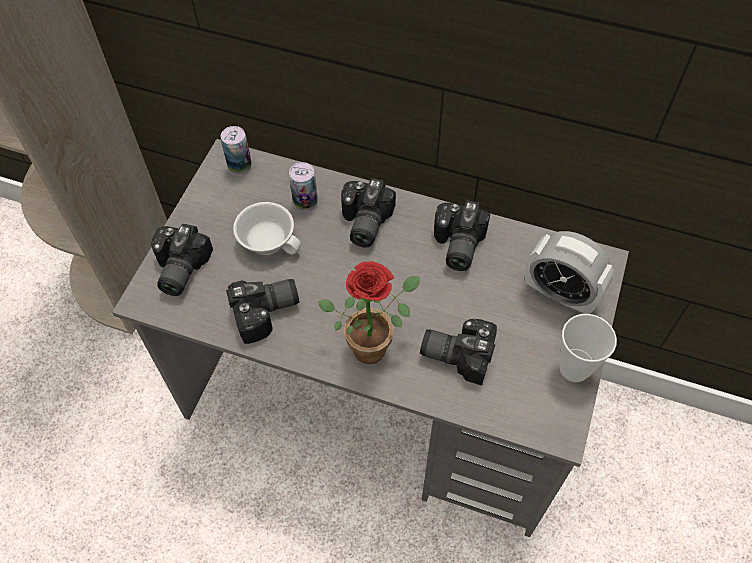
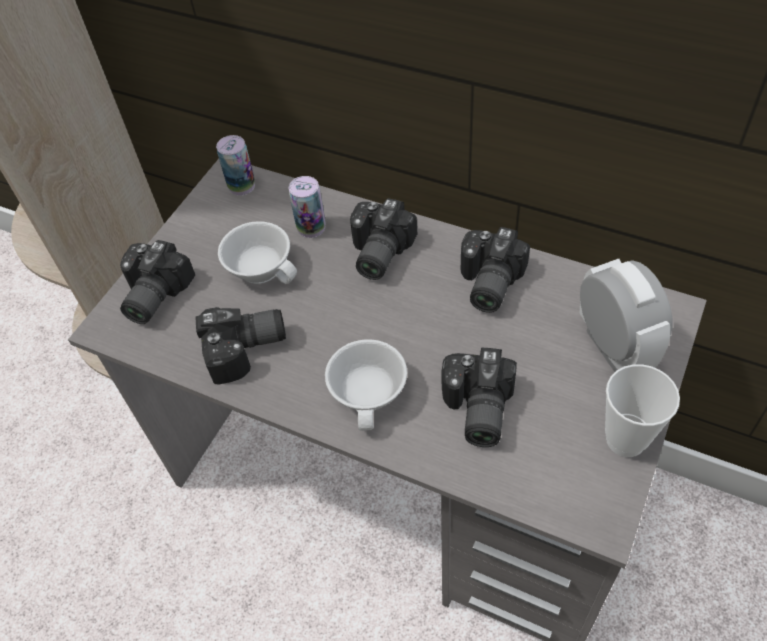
camera: 10 degrees right, 5 degrees down
potted plant [318,261,420,364] -> white cup [325,339,407,431]
camera [420,319,497,385] -> camera turned 105 degrees counterclockwise [442,347,517,447]
alarm clock [525,231,614,314] -> alarm clock turned 150 degrees counterclockwise [580,259,673,372]

